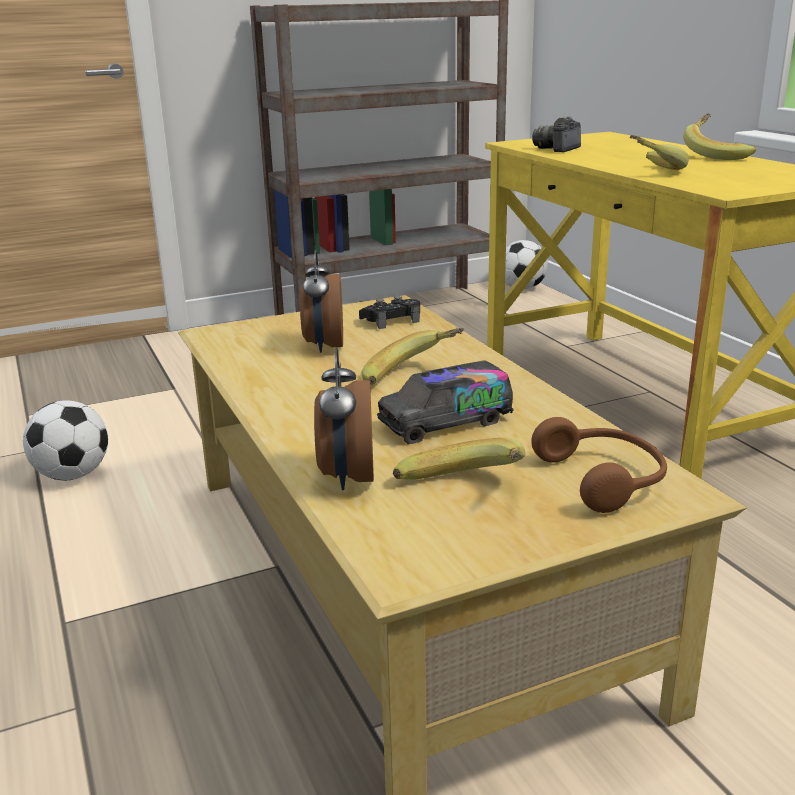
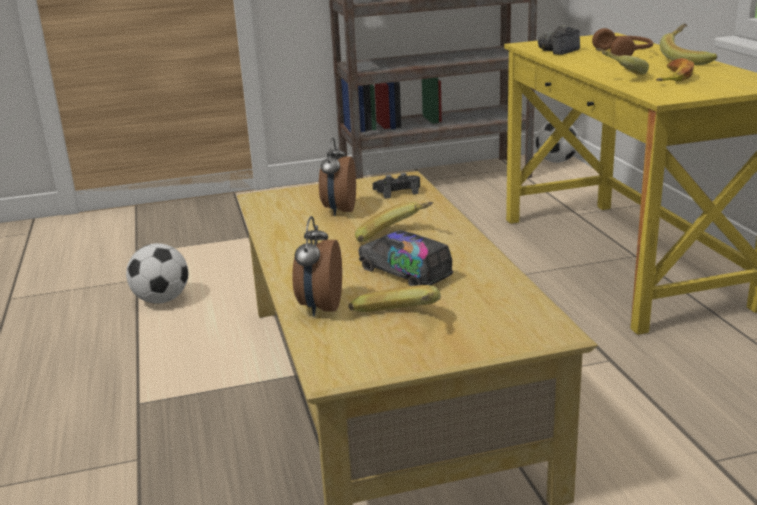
camera: 10 degrees right, 0 degrees up
toy truck [377,361,514,444] -> toy truck turned 60 degrees clockwise [358,230,453,286]
brown headphones [531,417,667,513] -> brown headphones moved to [592,28,653,56]
none -> banana [656,58,694,81]

